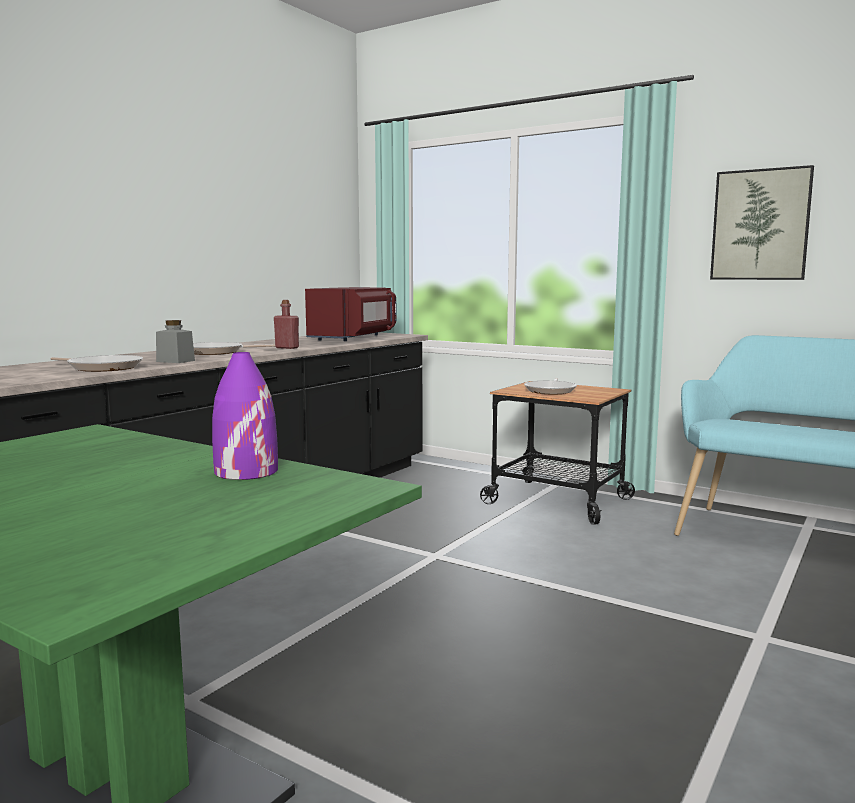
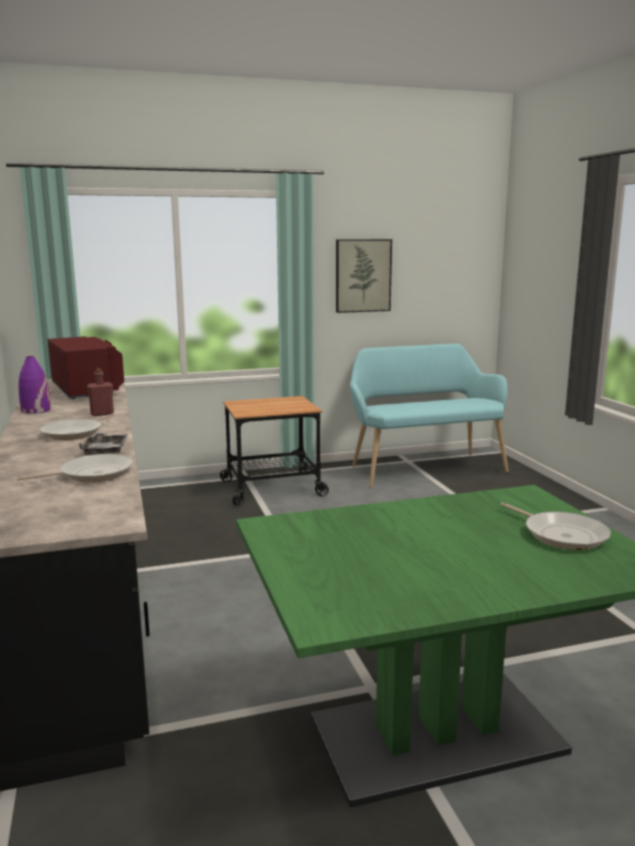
camera: 50 degrees left, 5 degrees up
grey jar [156,320,195,363] -> grey tray [79,433,128,455]
purple vase [212,352,278,480] -> purple vase moved to [18,356,51,414]
frying pan [524,378,577,394] -> frying pan moved to [500,502,611,550]

